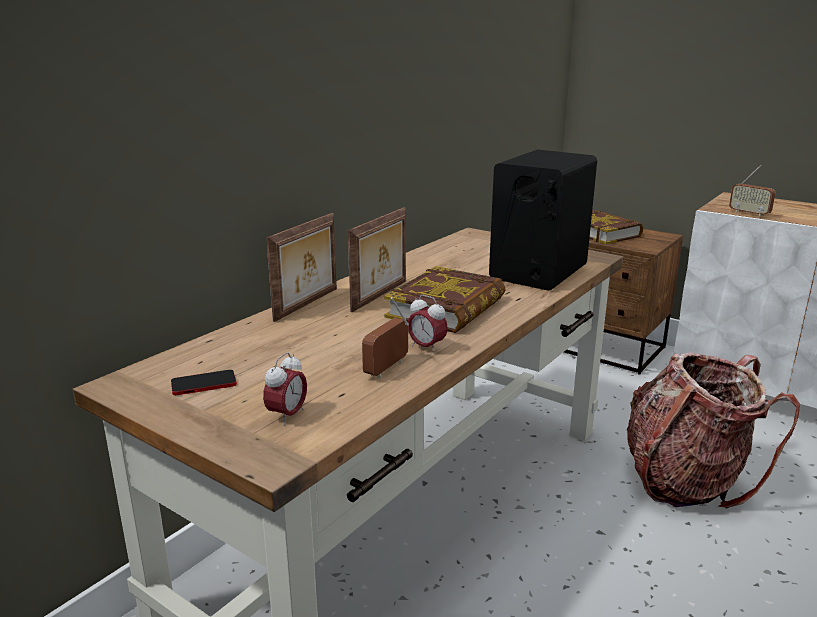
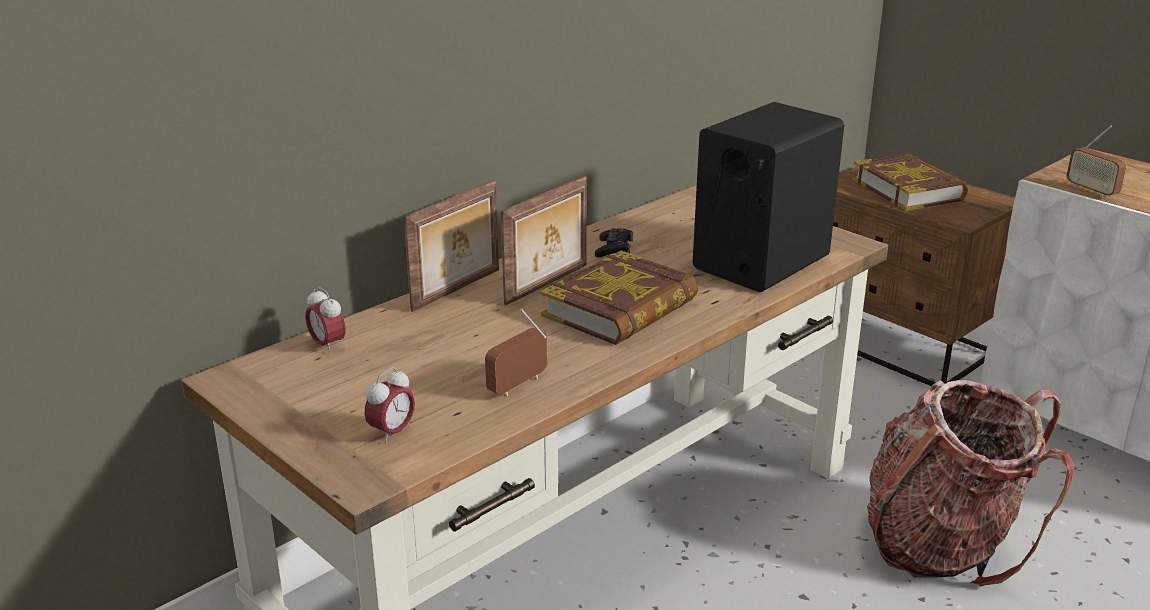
camera: 10 degrees right, 5 degrees up
phone [171,370,237,395] -> none
alarm clock [408,295,448,354] -> alarm clock moved to [306,287,346,354]
none -> black game controller [595,228,633,258]

